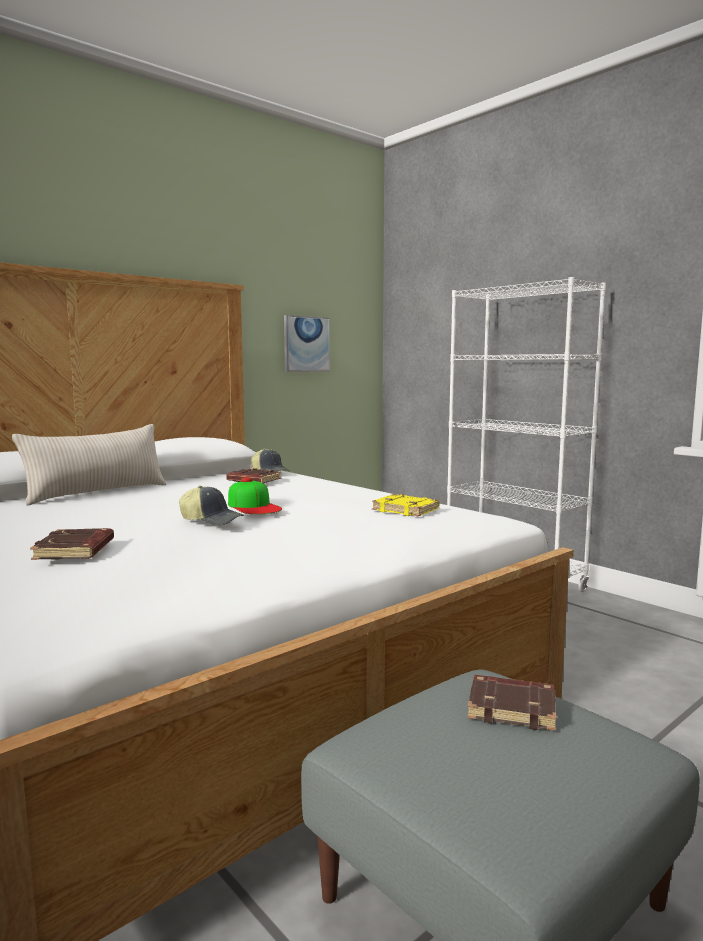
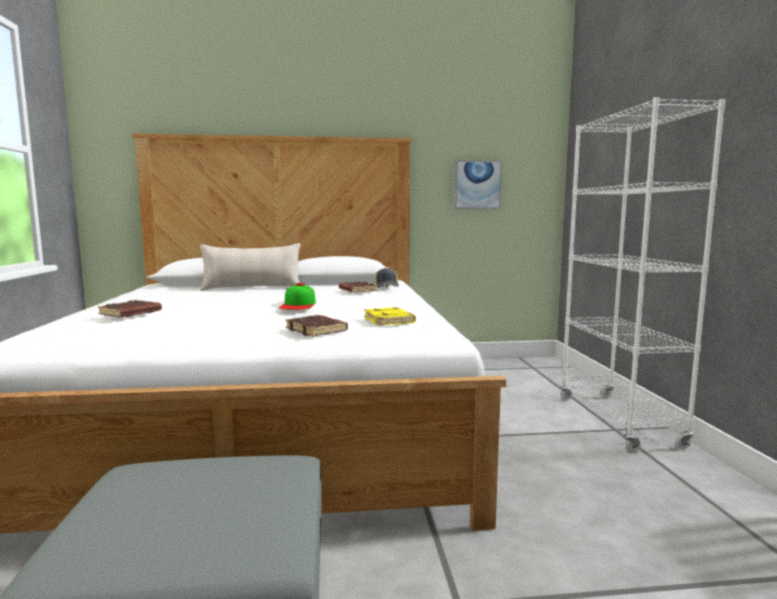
camera: 35 degrees right, 0 degrees up
cap [179,486,244,526] -> none
brown book [467,675,556,731] -> brown book moved to [285,315,348,337]

